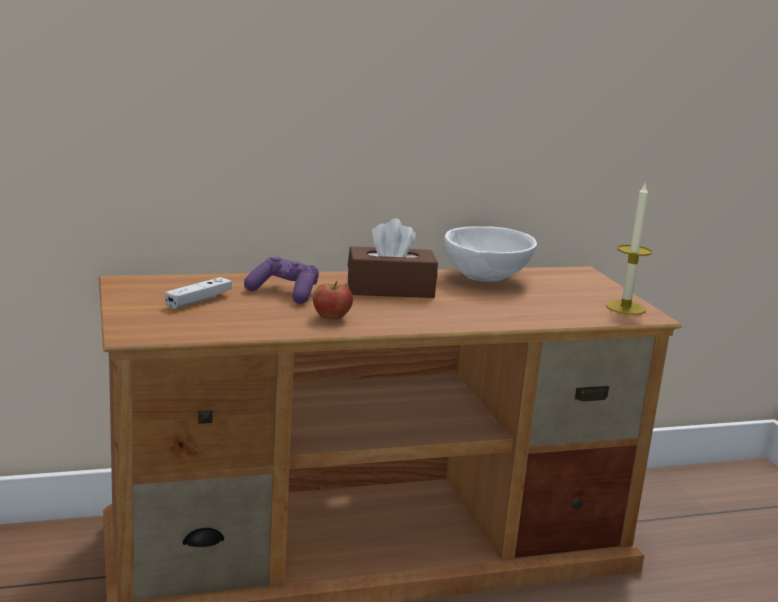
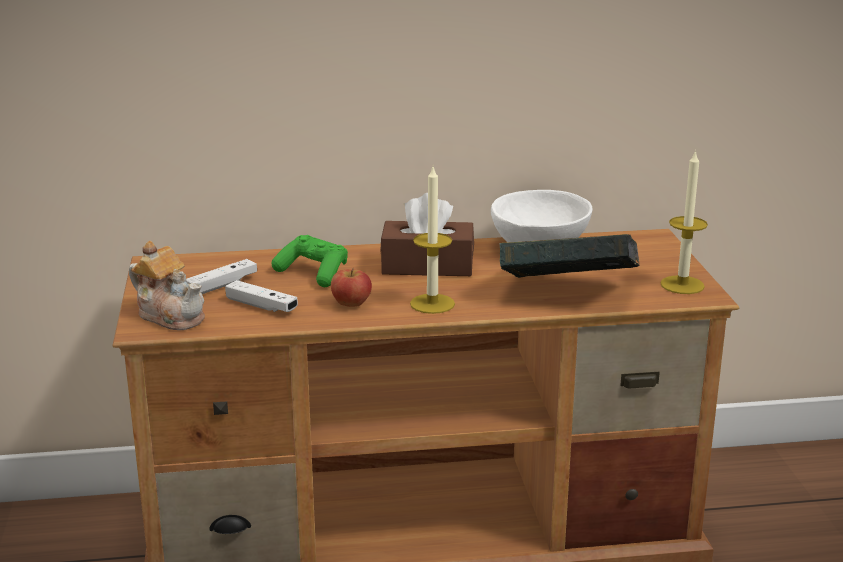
camera: 10 degrees right, 5 degrees up
purple game controller [244,257,319,304] -> green game controller [271,235,348,287]
none -> teapot [129,241,205,330]
none -> white game controller [225,280,298,312]
none -> candle [410,167,455,314]
none -> book [500,234,640,278]

